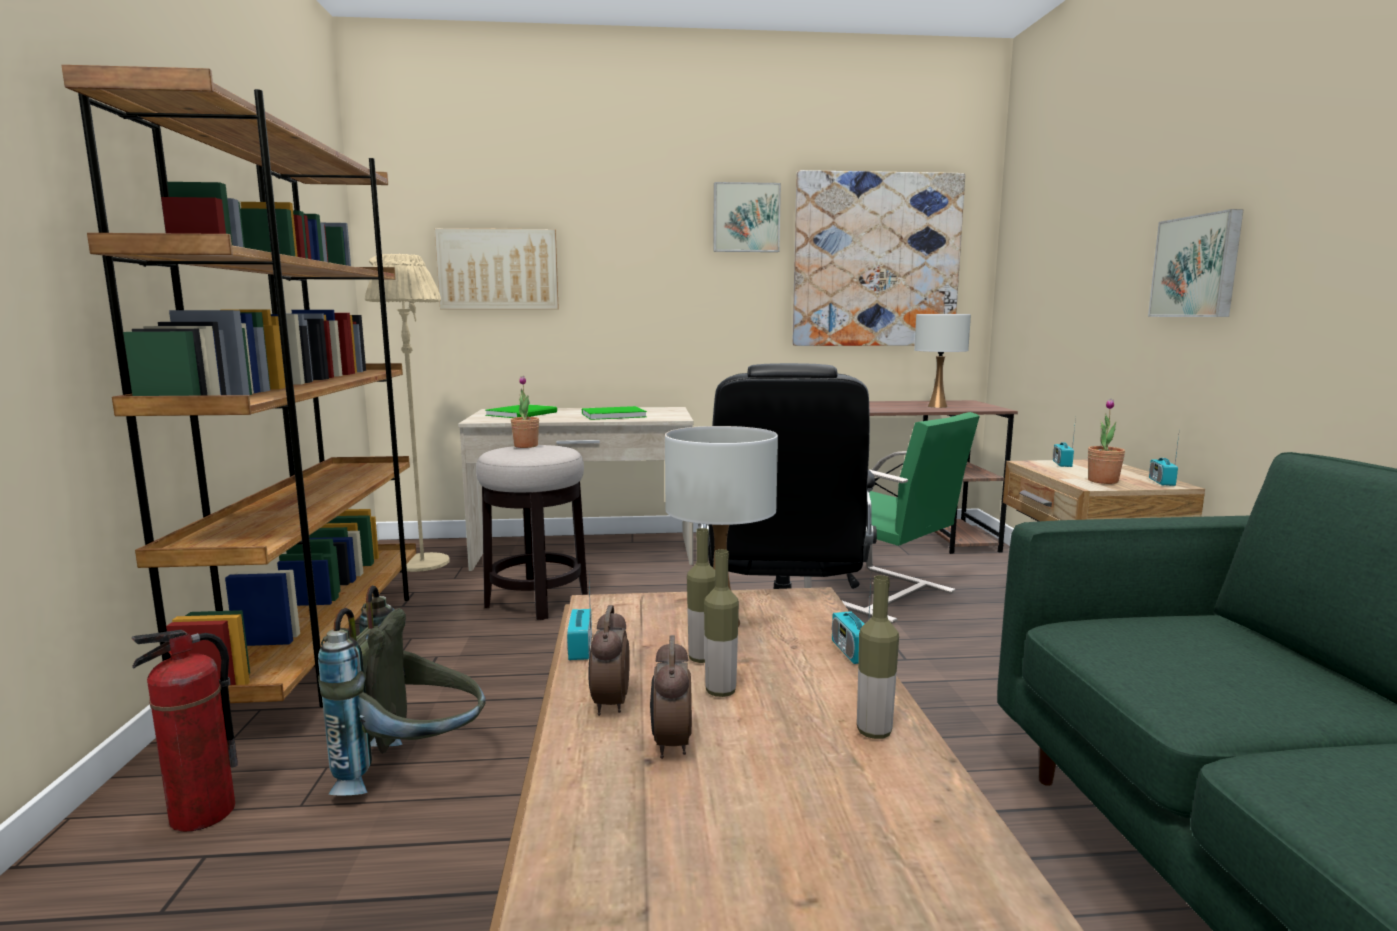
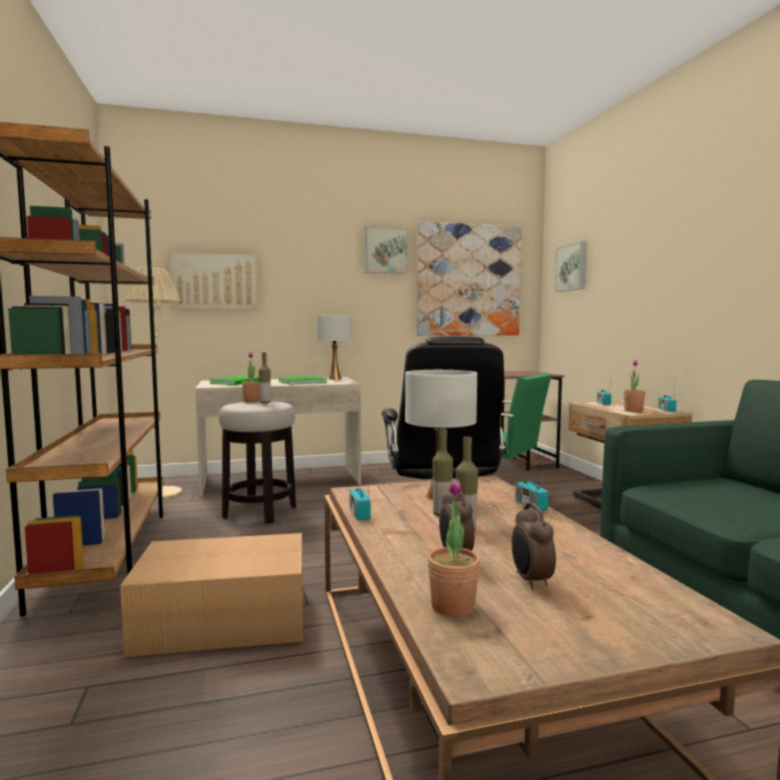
camera: 10 degrees left, 5 degrees down
fire extinguisher [132,630,238,832] -> none
grey backpack [318,586,486,795] -> cardboard box [120,533,303,657]
alarm clock [588,605,630,716] -> alarm clock moved to [512,503,556,589]
bottle [857,575,899,739] -> bottle moved to [259,352,271,403]
white table lamp [914,314,971,408] -> white table lamp moved to [316,315,352,380]
picture [1148,209,1244,317] -> picture moved to [555,242,587,292]
none -> potted plant [427,479,480,617]

